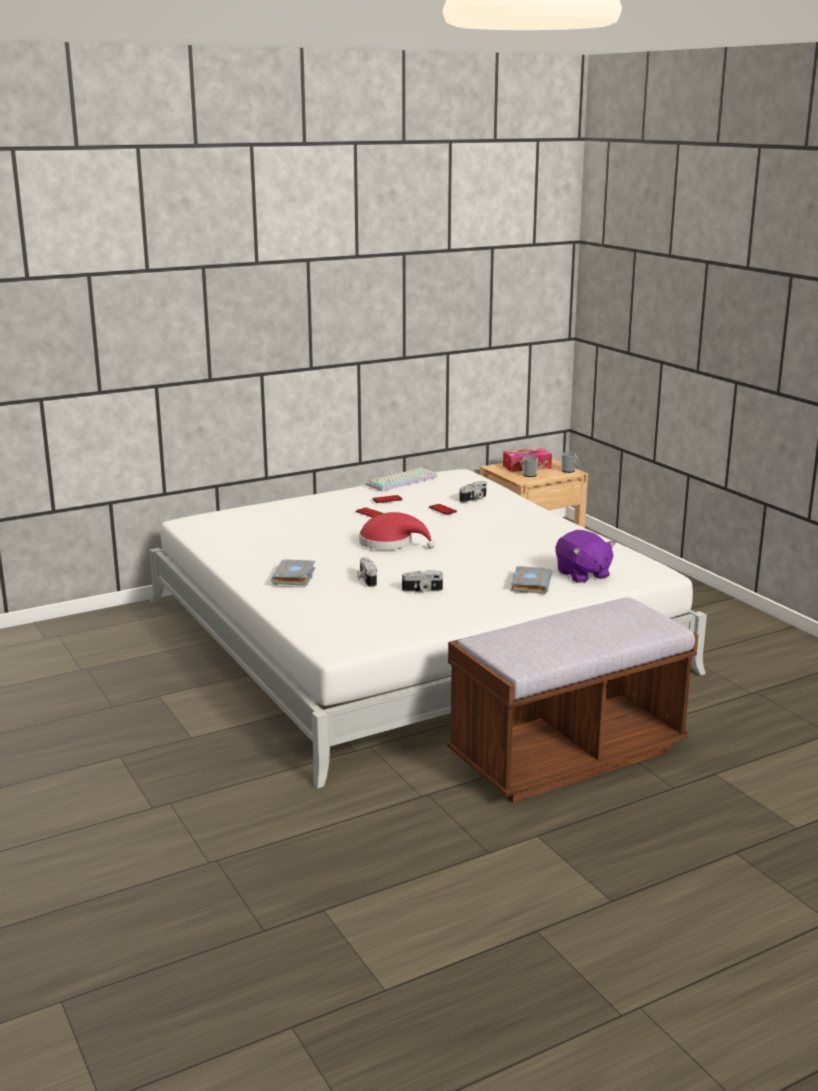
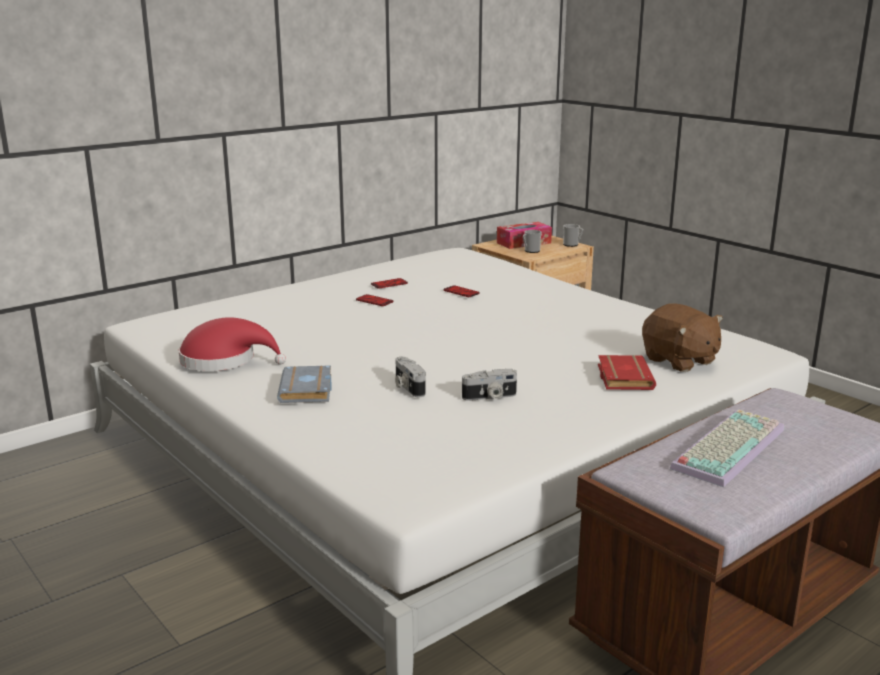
camera: 10 degrees left, 0 degrees up
red hat [359,512,435,550] -> red hat moved to [179,317,286,371]
keyboard [366,468,438,491] -> keyboard moved to [670,410,784,487]
camera [459,481,487,503] -> none
grey book [511,566,552,594] -> red book [598,355,656,390]
purple plush toy [556,530,616,583] -> brown plush toy [642,303,723,372]

